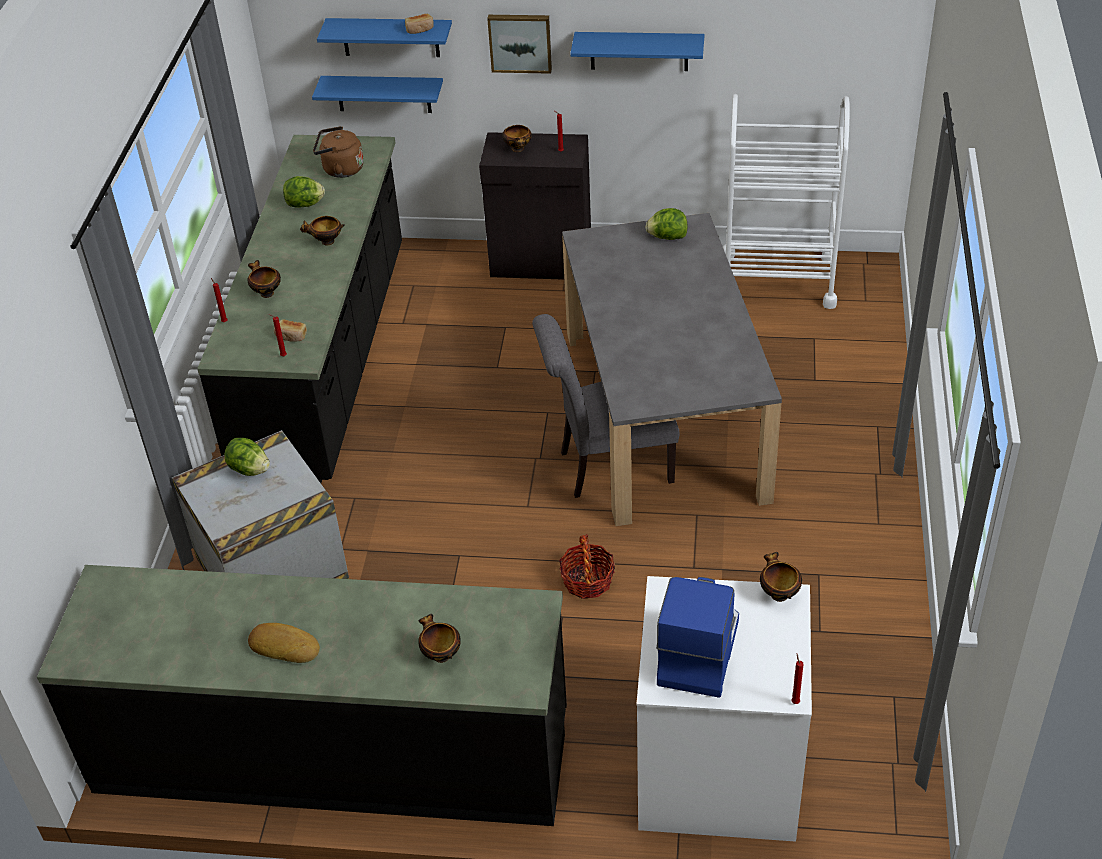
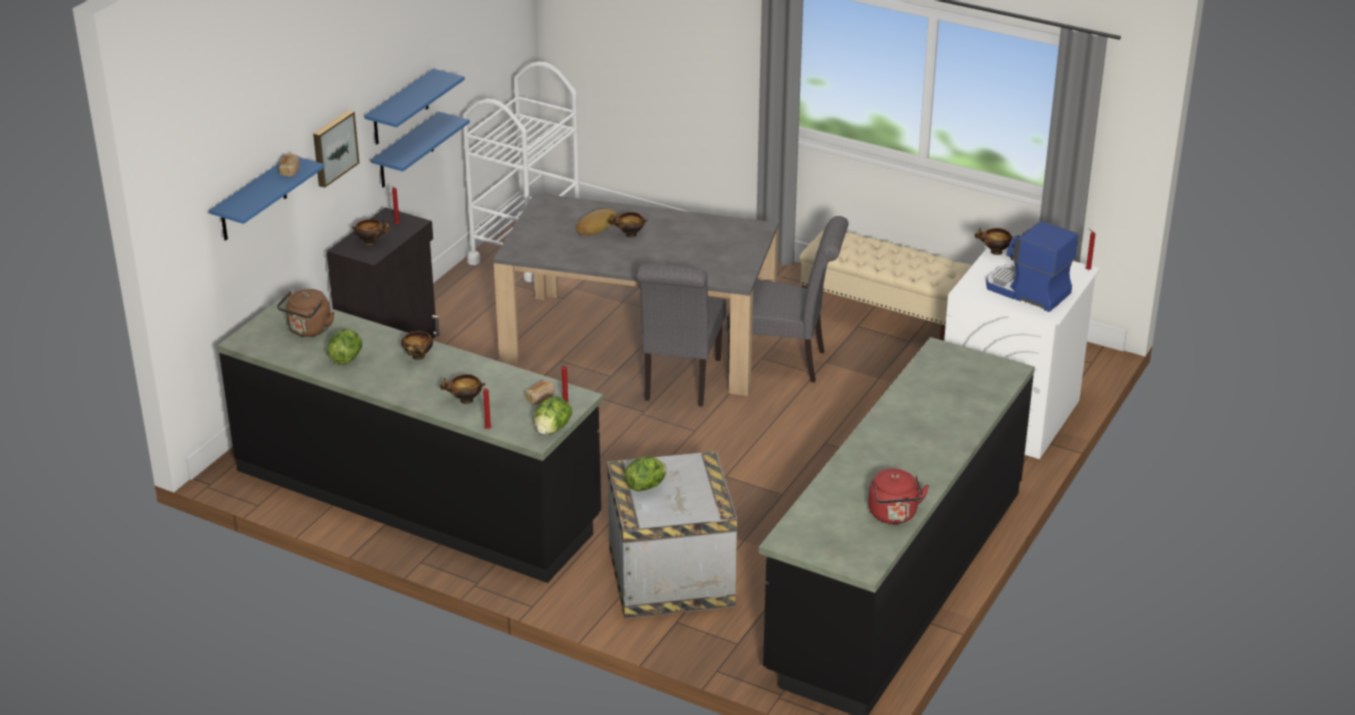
camera: 70 degrees left, 10 degrees down
bread [248,623,320,663] -> bread moved to [576,209,618,236]
blue shelf [312,76,443,113] -> blue shelf moved to [371,112,470,188]
bowl [418,614,461,663] -> bowl moved to [609,212,648,238]
basket [559,534,615,599] -> none
lettuce [646,208,688,240] -> lettuce moved to [533,396,572,435]
none -> grey chair [726,216,849,382]
none -> beige bench [800,230,972,341]
none -> red kettle [868,468,929,524]

